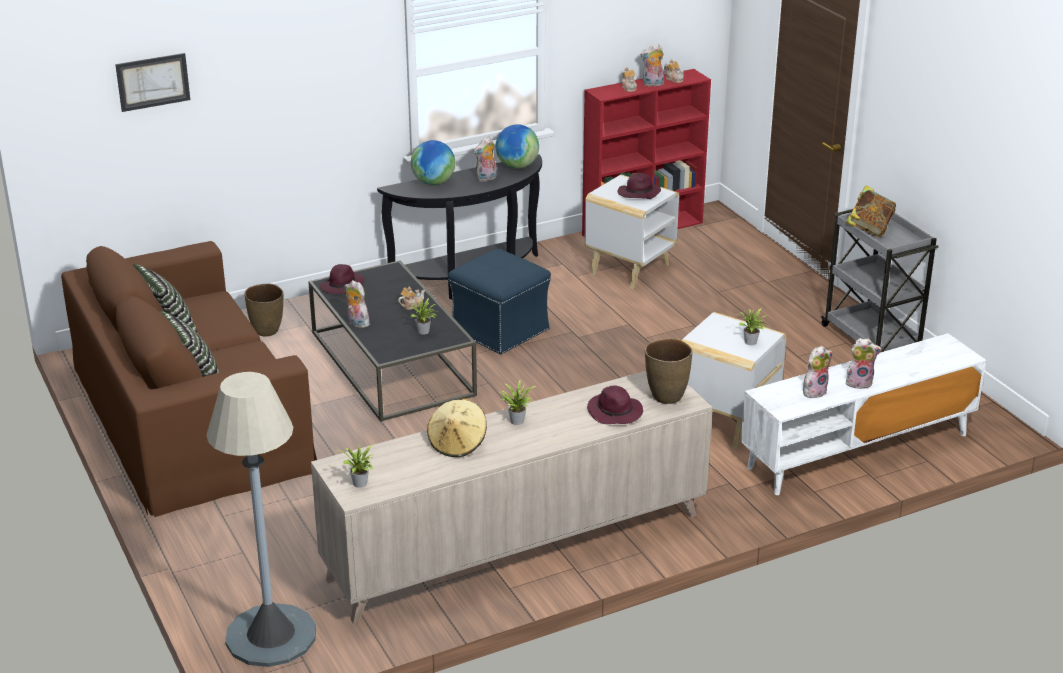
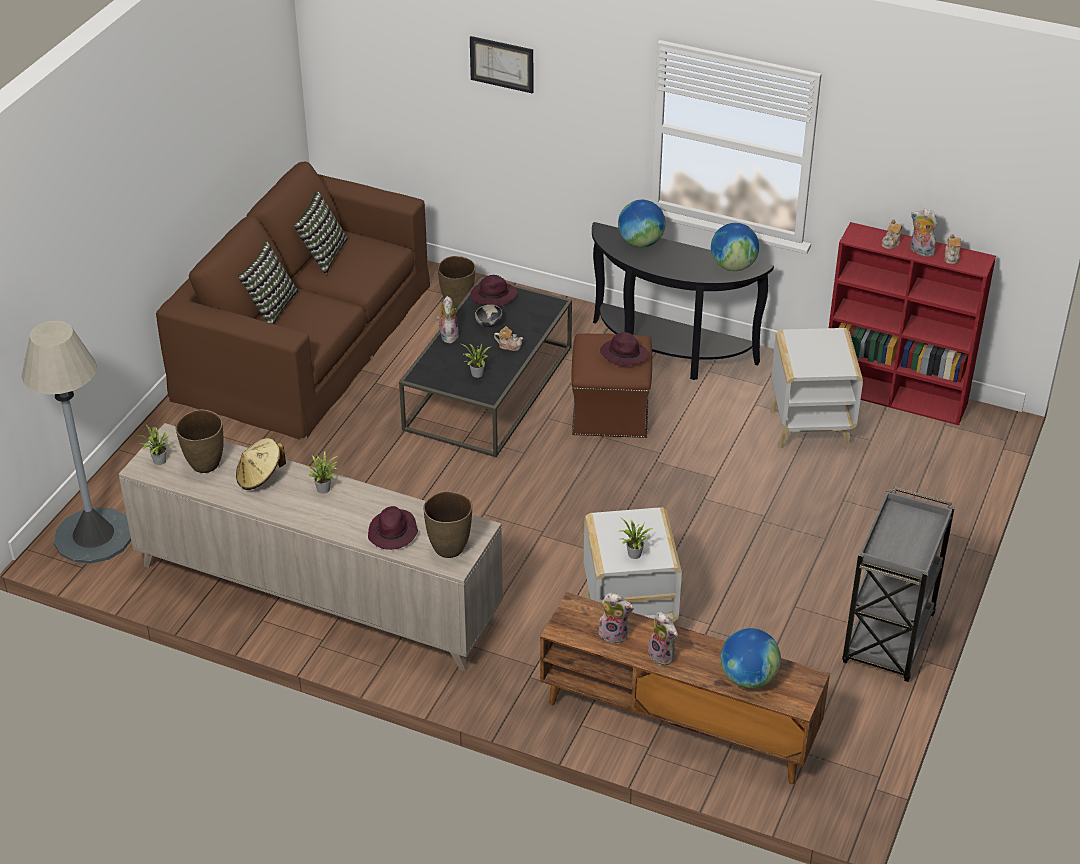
camera: 50 degrees right, 10 degrees up
picture [115,53,190,112] -> picture moved to [470,36,533,94]
blue ottoman [448,249,551,355] -> brown ottoman [571,334,652,438]
plush toy [474,137,497,182] -> none
purple hat [617,173,661,199] -> purple hat moved to [600,332,649,367]
white tv stand [741,333,986,495] -> brown tv stand [540,592,830,784]
book [846,185,896,237] -> none
none -> brown vase [176,409,223,473]
none -> bowl [475,305,502,327]
none -> globe [721,628,781,689]

